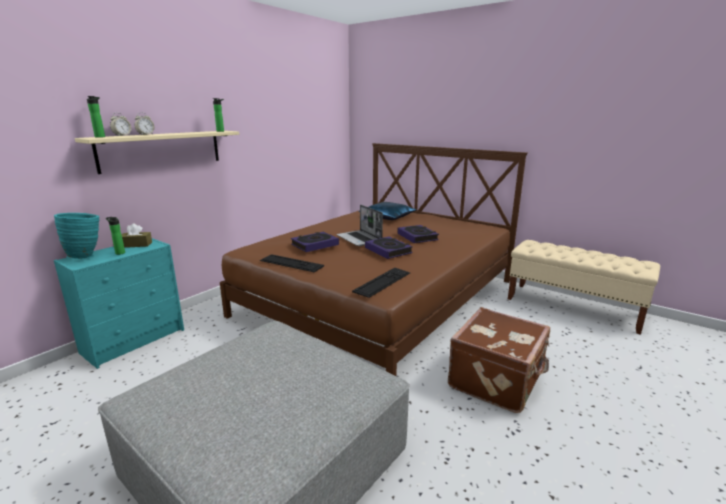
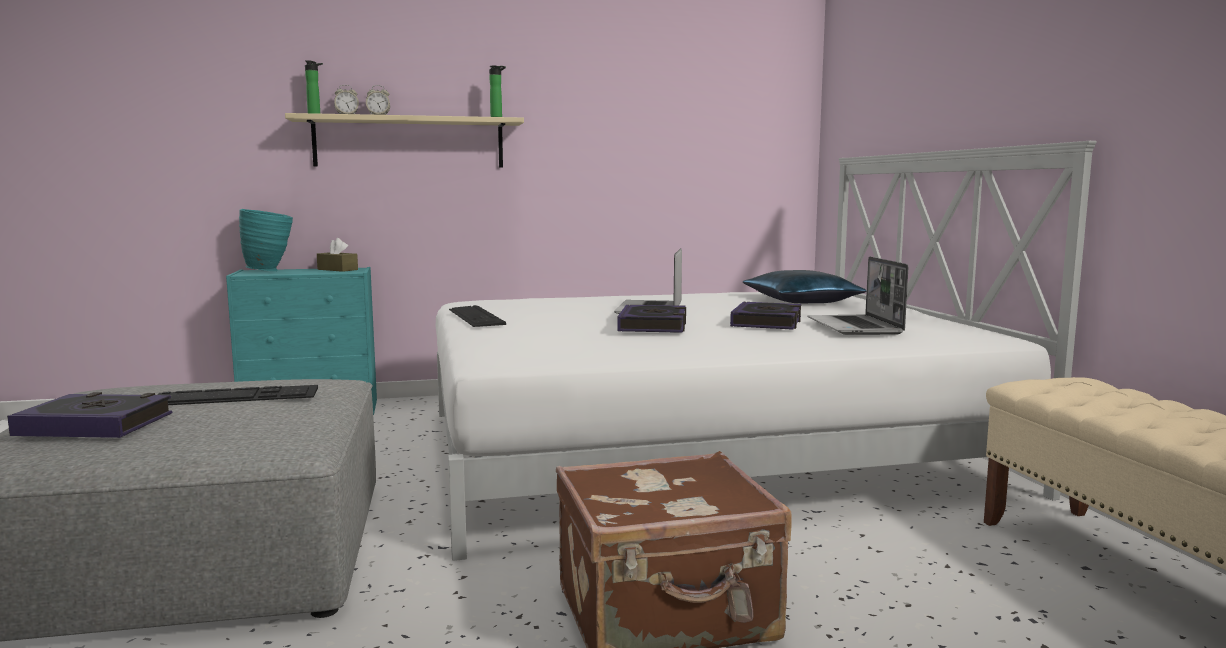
camera: 40 degrees right, 10 degrees down
bottle [106,217,125,255] -> none
brown bed [220,143,528,376] -> white bed [436,141,1097,561]
book [291,232,339,252] -> book moved to [7,392,172,438]
keyboard [352,268,410,298] -> keyboard moved to [157,385,318,405]
none -> laptop [808,256,909,335]

